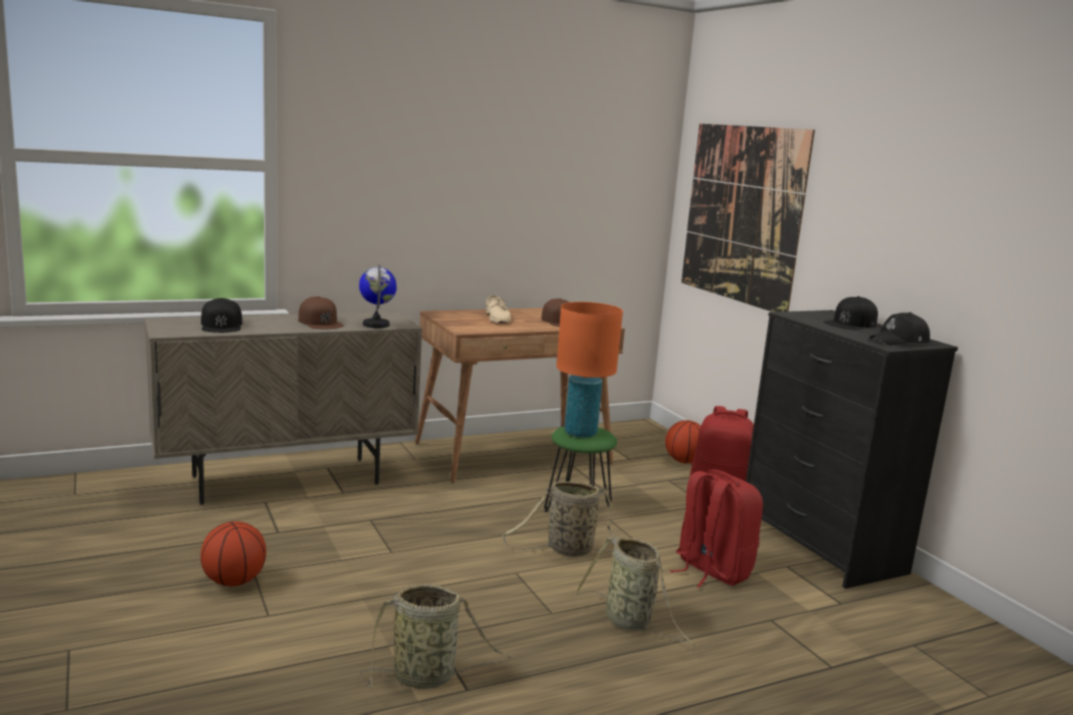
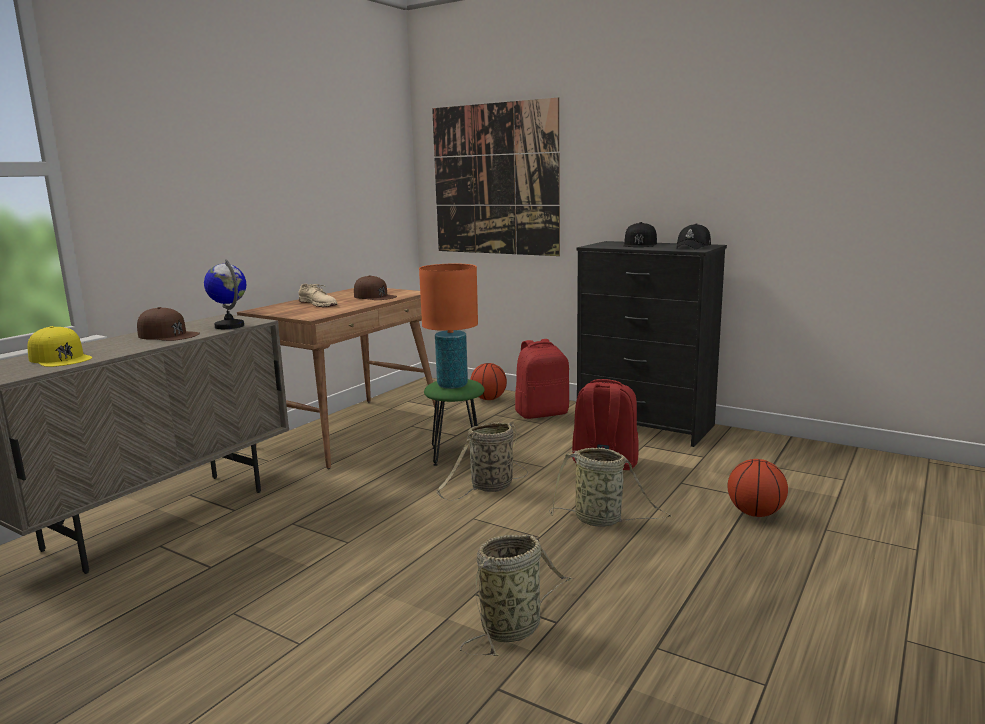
camera: 30 degrees left, 0 degrees up
basketball [200,521,266,586] -> basketball moved to [727,459,788,517]
black cap [201,298,243,333] -> yellow cap [28,326,92,367]

